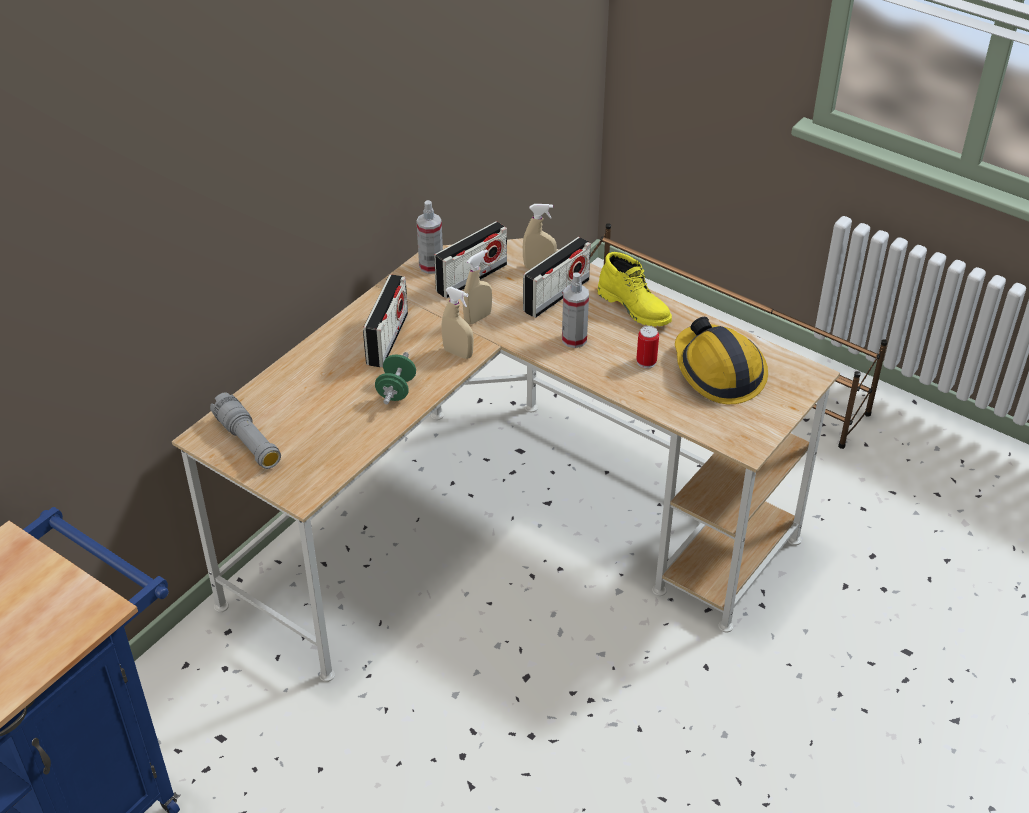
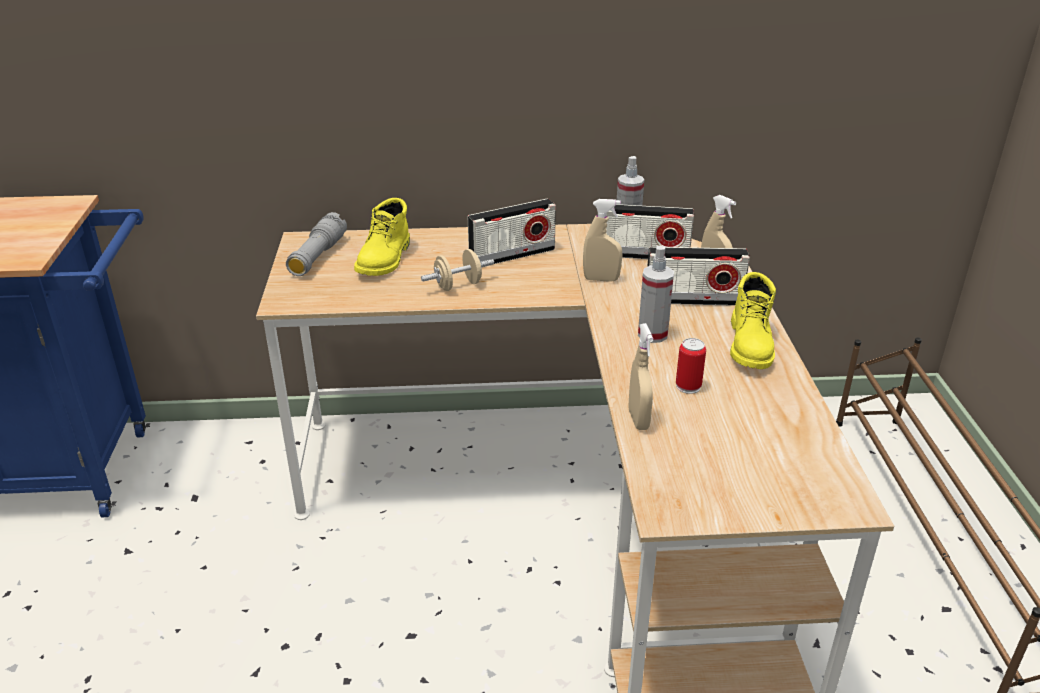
camera: 50 degrees right, 10 degrees down
green dumbbell [375,352,416,404] -> beige dumbbell [421,249,494,291]
beige spray bottle [441,287,474,359] -> beige spray bottle moved to [628,323,653,430]
hard hat [675,317,768,404] -> none
none -> yellow boot [354,198,410,276]

